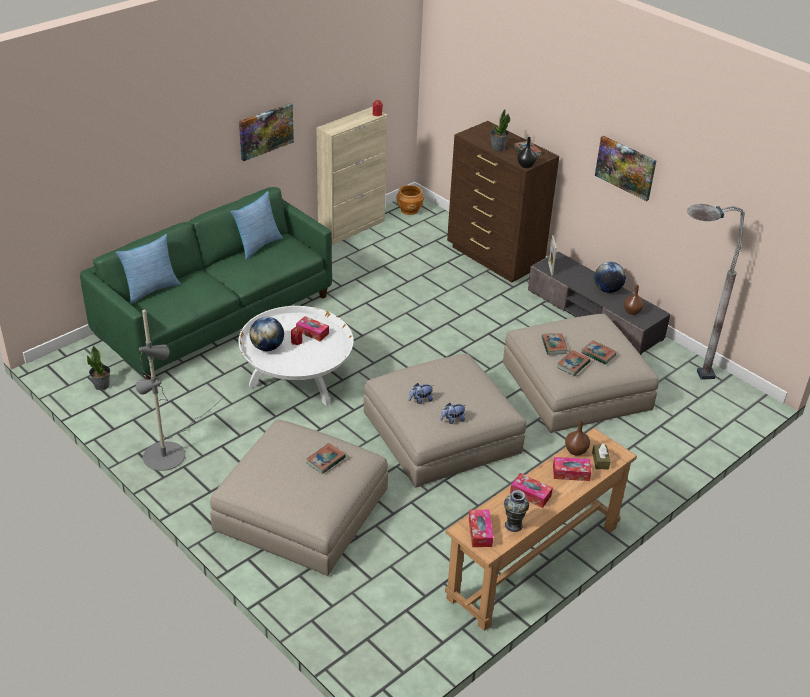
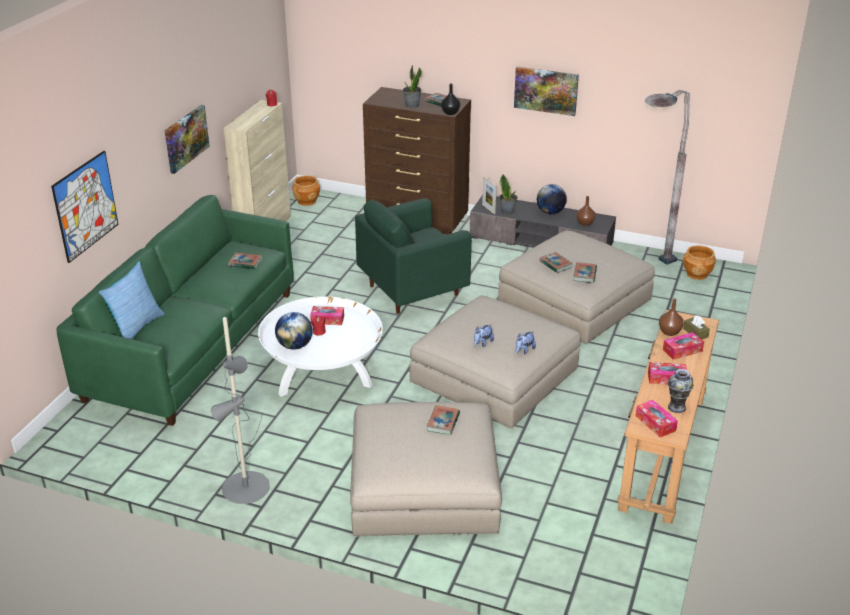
camera: 25 degrees left, 5 degrees down
potted plant [87,345,110,390] -> potted plant moved to [500,174,518,215]
pillow [231,191,283,260] -> none
book [581,340,617,365] -> book moved to [228,252,262,269]
none -> picture [51,151,119,263]
none -> green armchair [355,198,472,314]
none -> brown planter [683,245,716,280]

